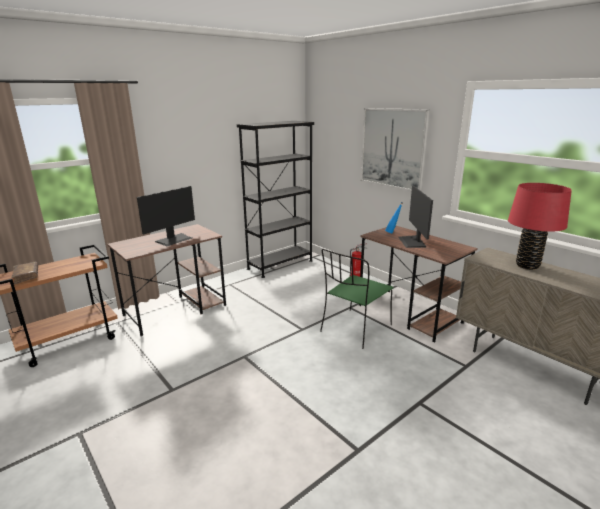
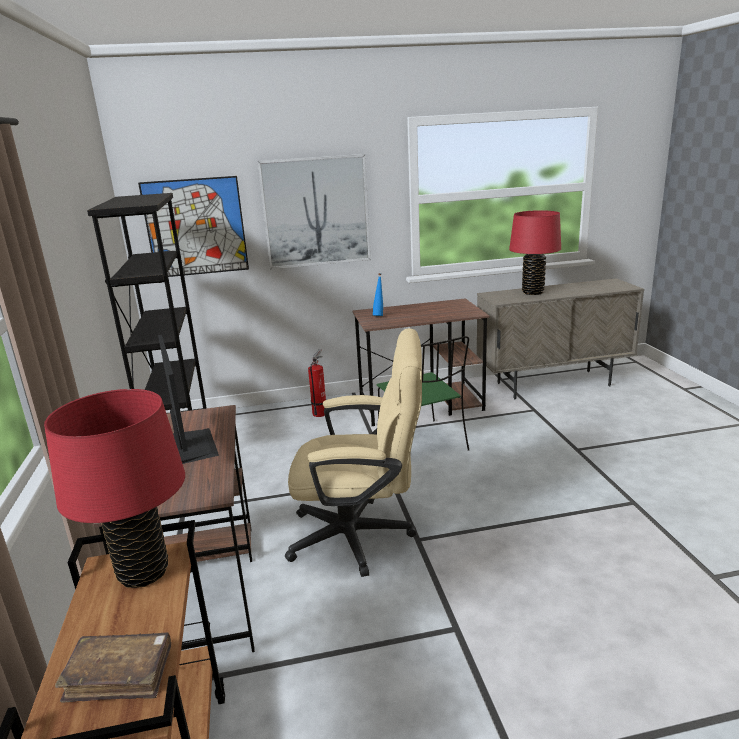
camera: 60 degrees left, 0 degrees up
monitor [398,186,433,248] -> none
none -> red table lamp [44,389,185,588]
none -> picture [138,176,249,277]
none -> beige office chair [285,328,422,577]

